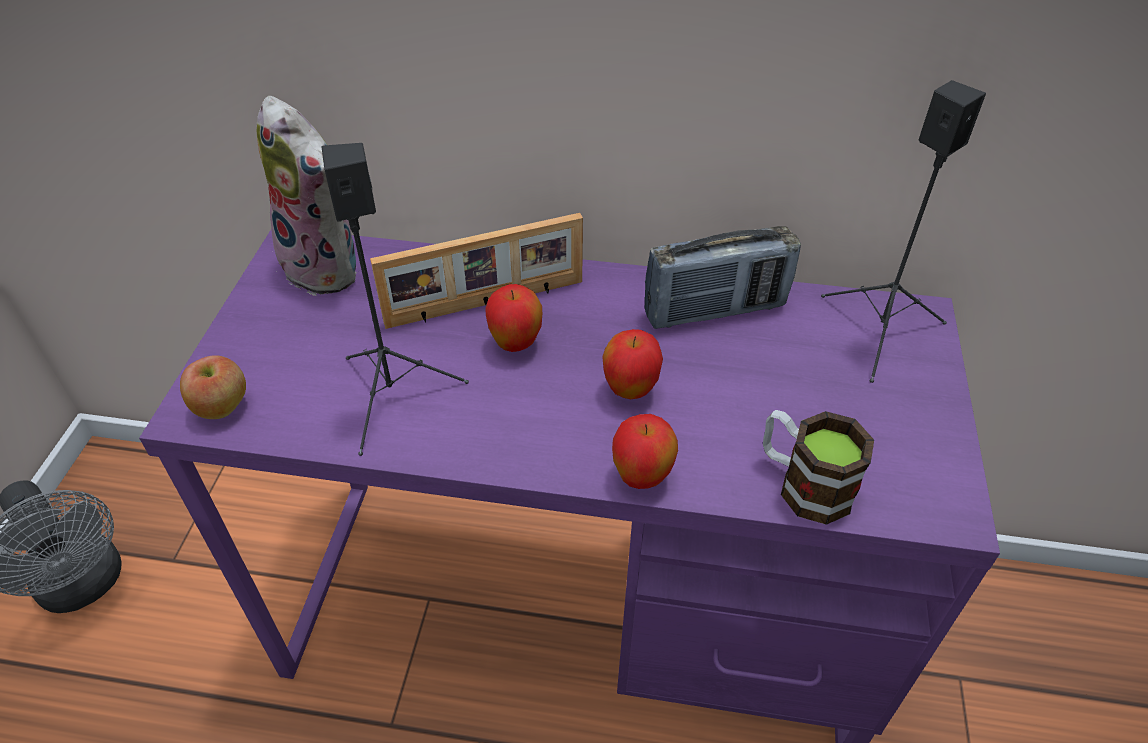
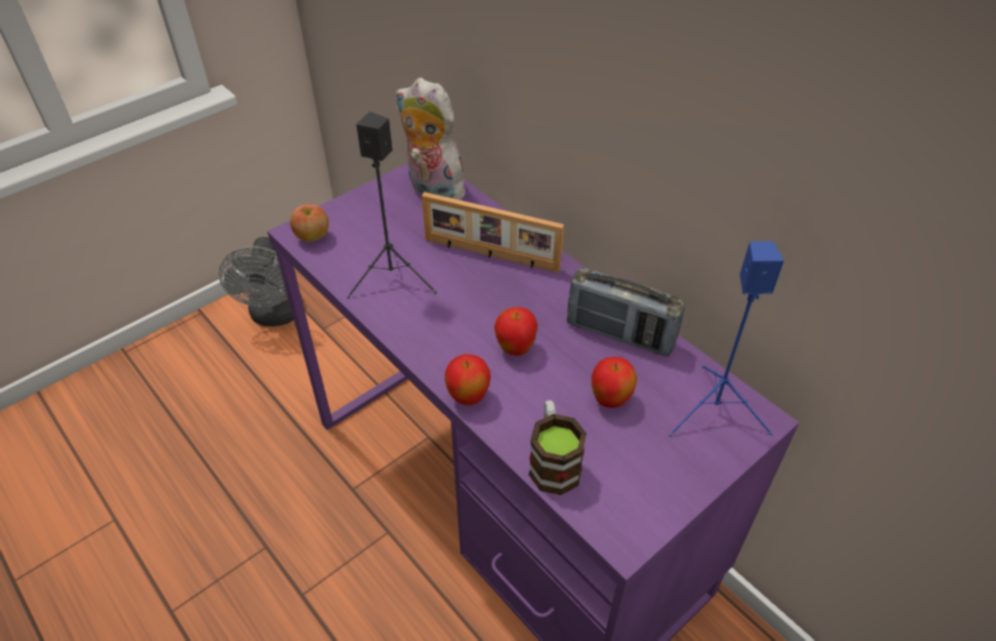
camera: 40 degrees right, 0 degrees up
plush toy [257,96,359,296] -> plush toy turned 135 degrees clockwise [396,78,470,200]
apple [486,284,542,352] -> apple moved to [591,357,637,408]
black speaker [821,80,986,383] -> blue speaker [669,241,784,437]

